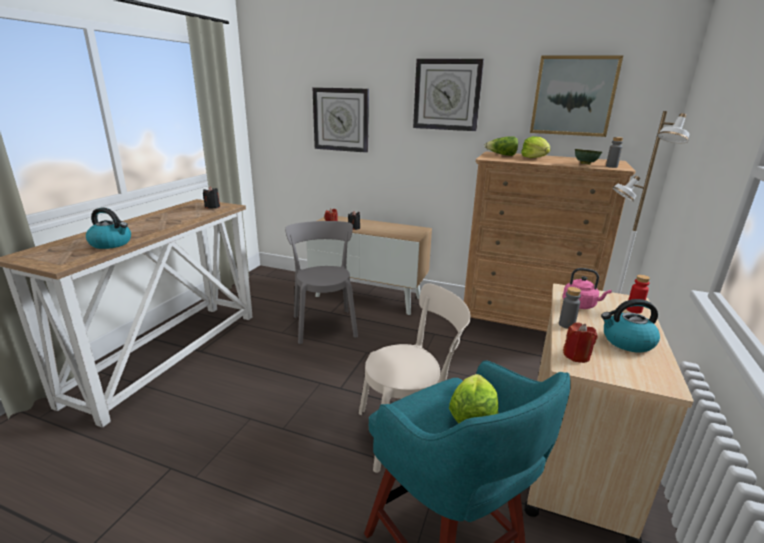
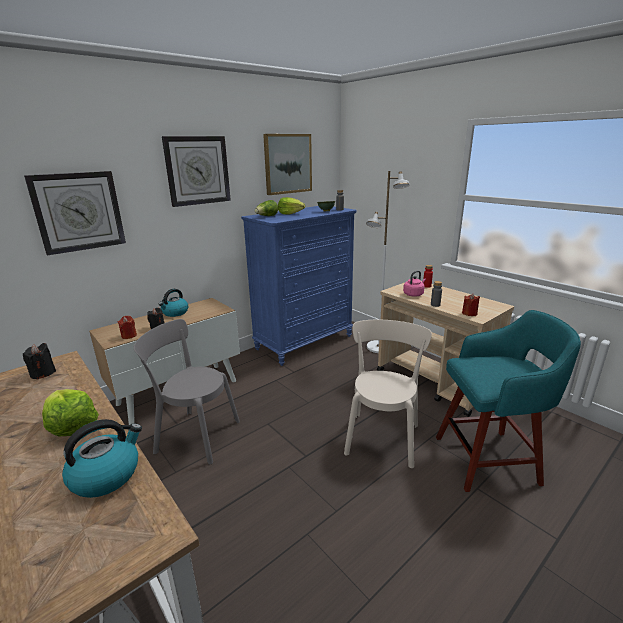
camera: 60 degrees left, 0 degrees up
lettuce [449,374,499,423] -> lettuce moved to [42,389,99,436]
brown dresser [464,151,636,332] -> blue dresser [241,206,357,366]
kettle [601,299,660,353] -> kettle moved to [159,289,188,317]

